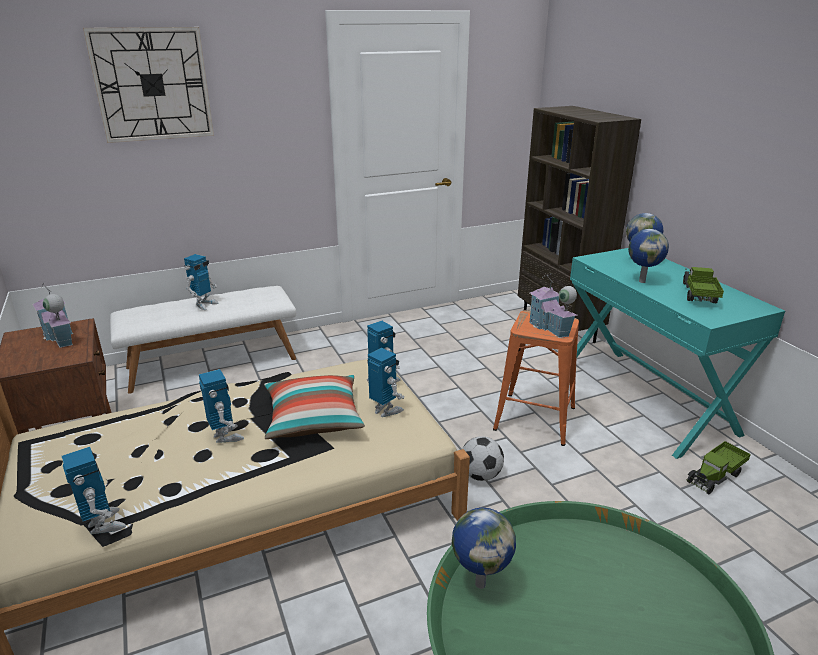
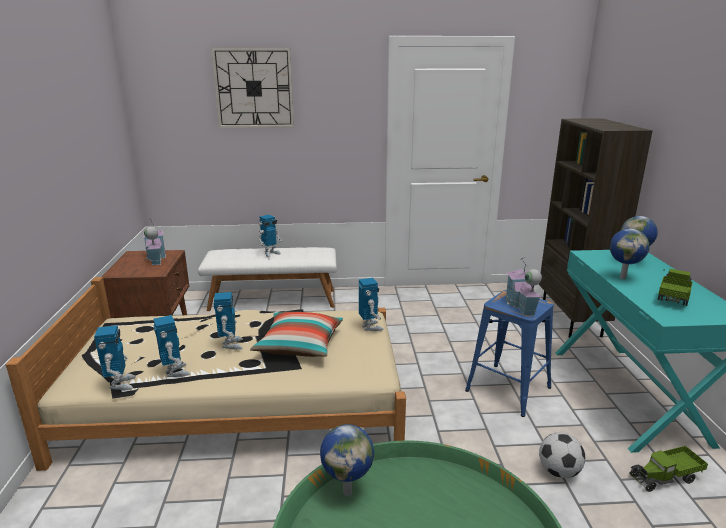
camera: 20 degrees right, 5 degrees down
toy robot [367,348,404,417] -> toy robot moved to [153,315,190,377]
football [462,436,504,481] -> football moved to [539,432,585,478]
orange stool [493,310,579,446] -> blue stool [465,290,554,417]

